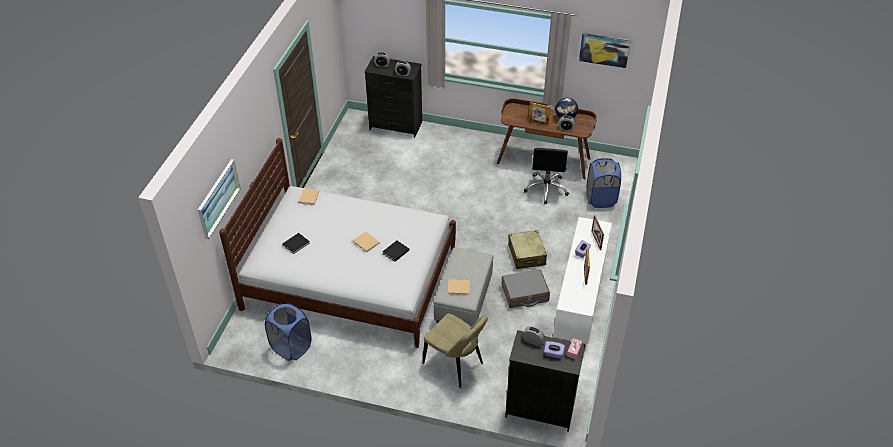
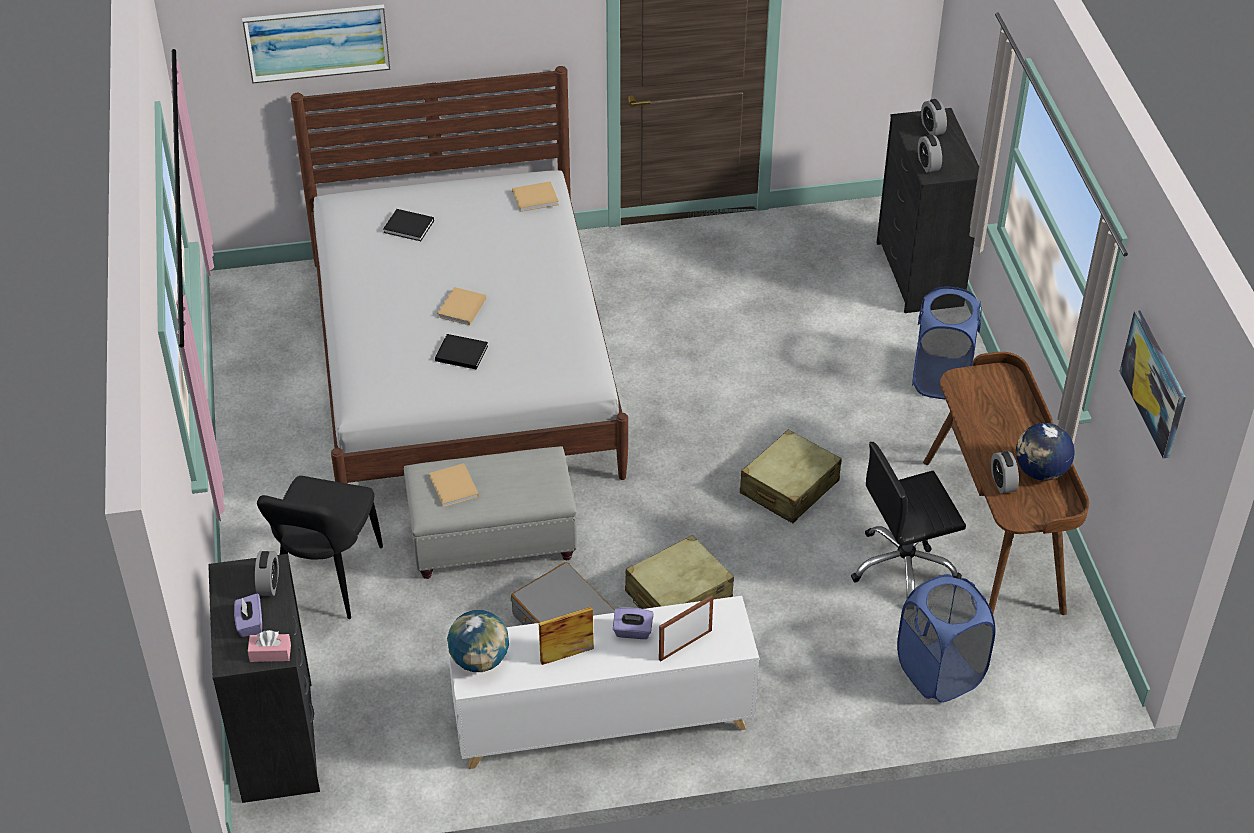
camera: 65 degrees right, 0 degrees up
blue laundry basket [265,303,311,361] -> blue laundry basket moved to [912,287,981,399]
beige chair [422,313,488,388] -> black chair [257,476,383,619]
picture frame [529,102,550,125] -> none
none -> globe [447,610,509,672]
none -> beige suitcase [740,429,842,523]

